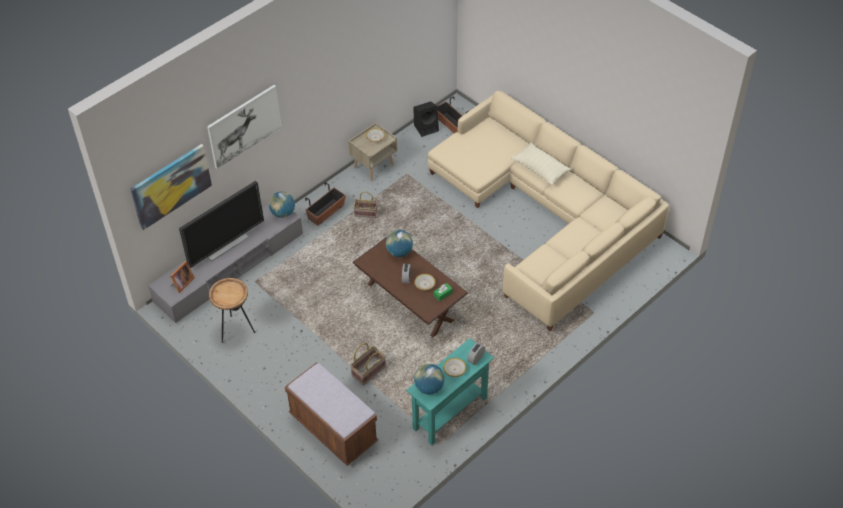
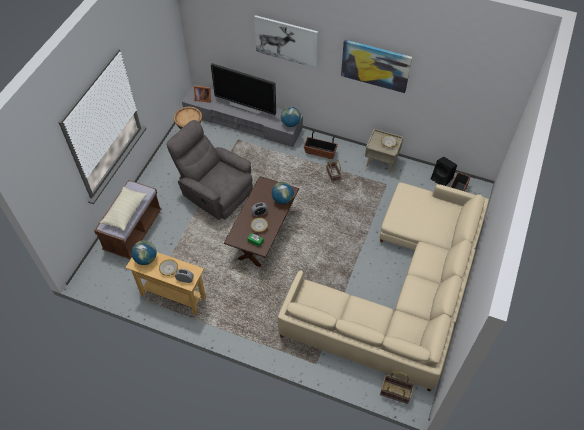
camera: 65 degrees right, 5 degrees up
picture [130,144,212,230] -> picture moved to [341,40,412,93]
basket [350,343,386,386] -> basket moved to [380,372,414,404]
turquoise console table [406,338,494,445] -> beige console table [125,252,206,315]
beige pillow [511,143,571,186] -> beige pillow moved to [100,187,147,231]
none -> grey armchair [166,120,253,220]

